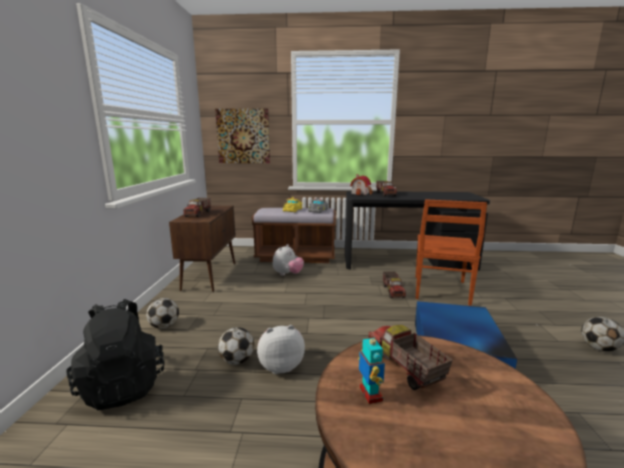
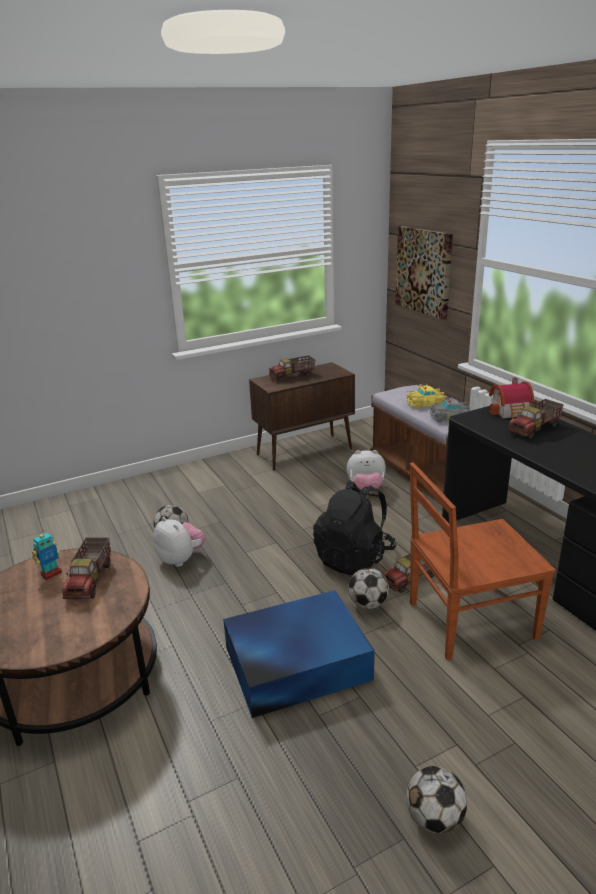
camera: 60 degrees right, 10 degrees up
black backpack [66,299,165,410] -> black backpack moved to [313,480,397,575]
football [146,298,179,329] -> football moved to [348,568,389,609]
toy truck [368,325,453,390] -> toy truck turned 150 degrees clockwise [62,537,111,599]

